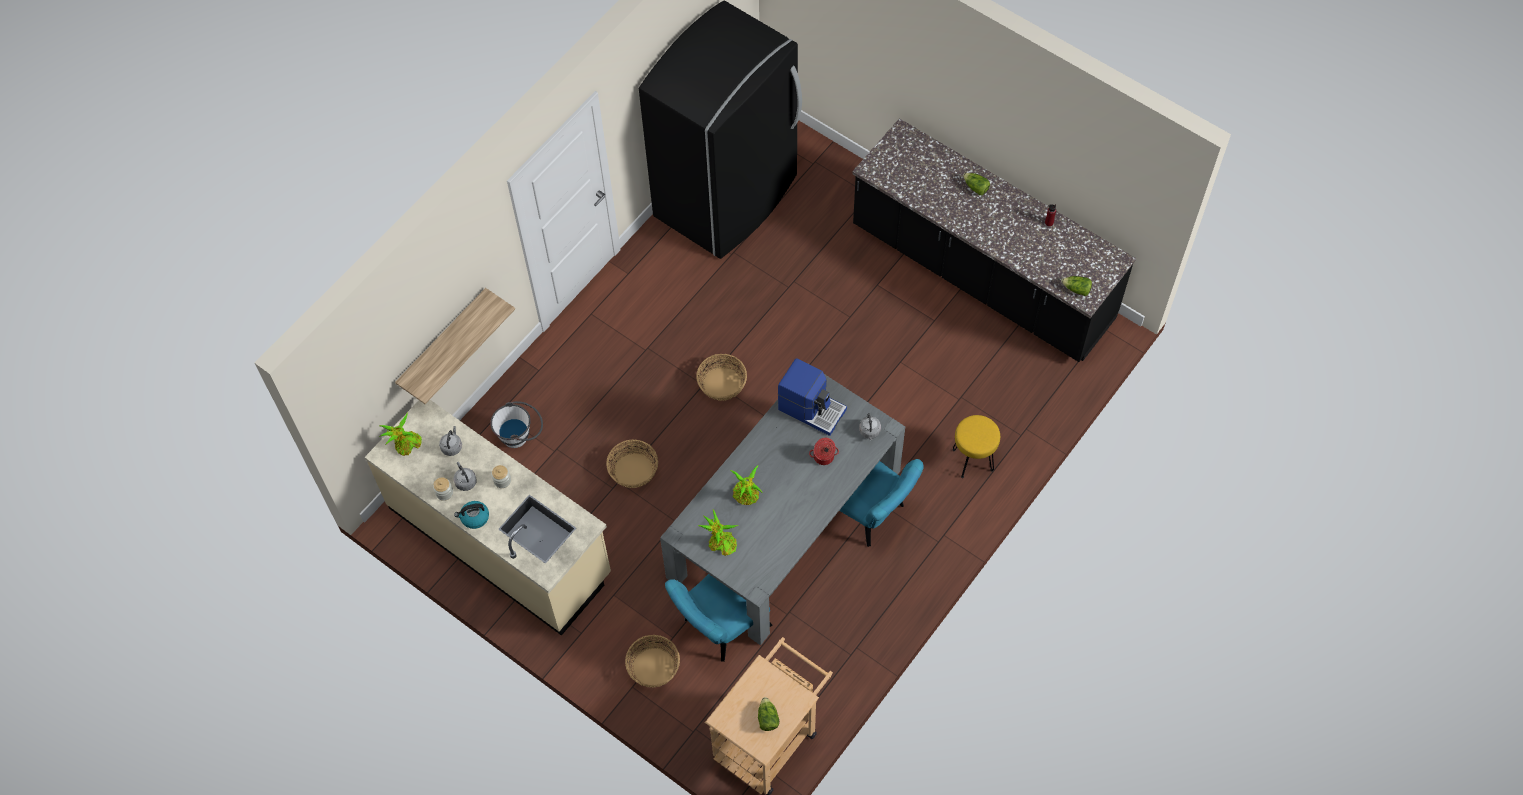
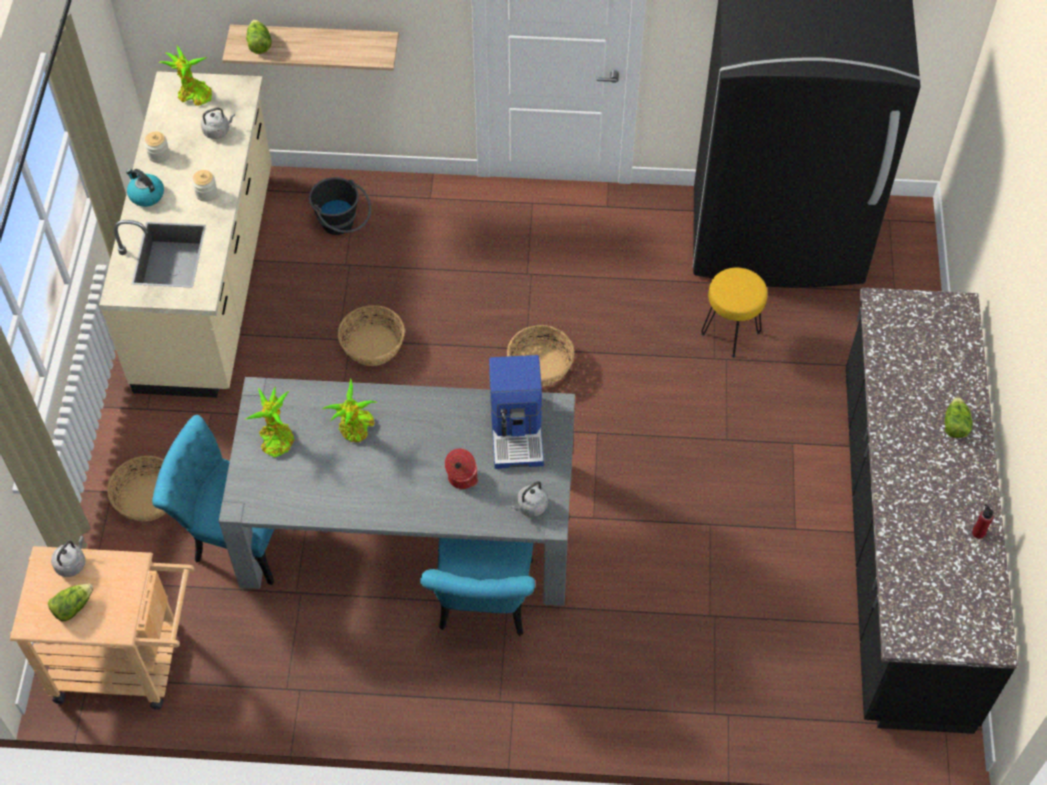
camera: 55 degrees right, 5 degrees down
grey kettle [454,462,477,491] -> grey kettle moved to [51,536,86,577]
white bucket [490,401,543,448] -> black bucket [309,177,371,235]
yellow stool [953,415,1000,478] -> yellow stool moved to [701,268,768,358]
lettuce [1061,276,1092,296] -> lettuce moved to [246,19,272,54]

